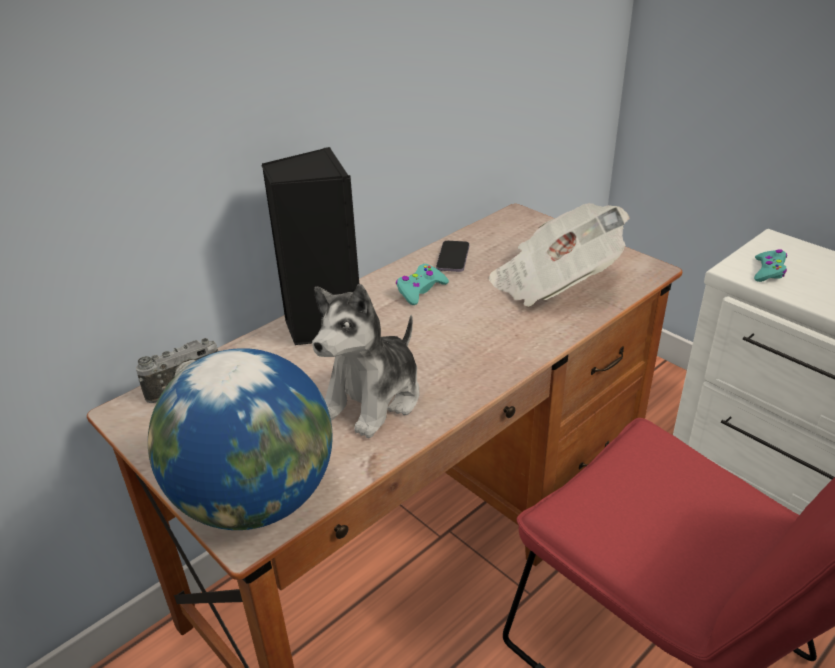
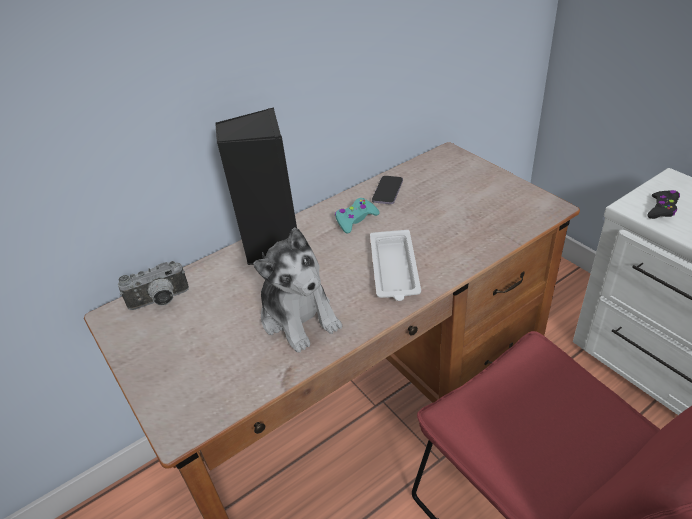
camera: 10 degrees right, 5 degrees up
globe [148,348,332,530] -> none
plush toy [312,284,420,438] -> plush toy turned 75 degrees counterclockwise [253,227,342,353]
newspaper [489,203,630,307] -> none
turquoise game controller [754,249,787,282] -> black game controller [647,190,680,219]
none -> white tray [370,230,421,301]

